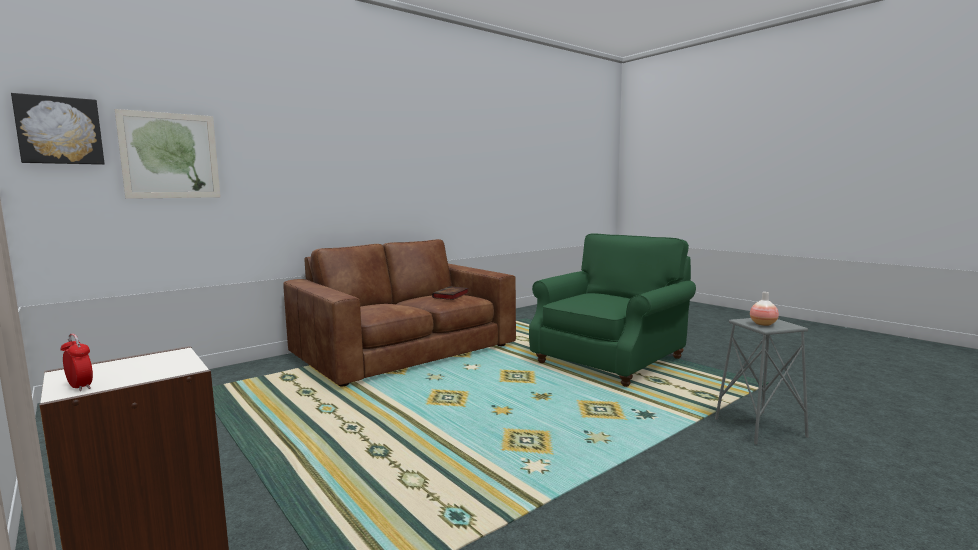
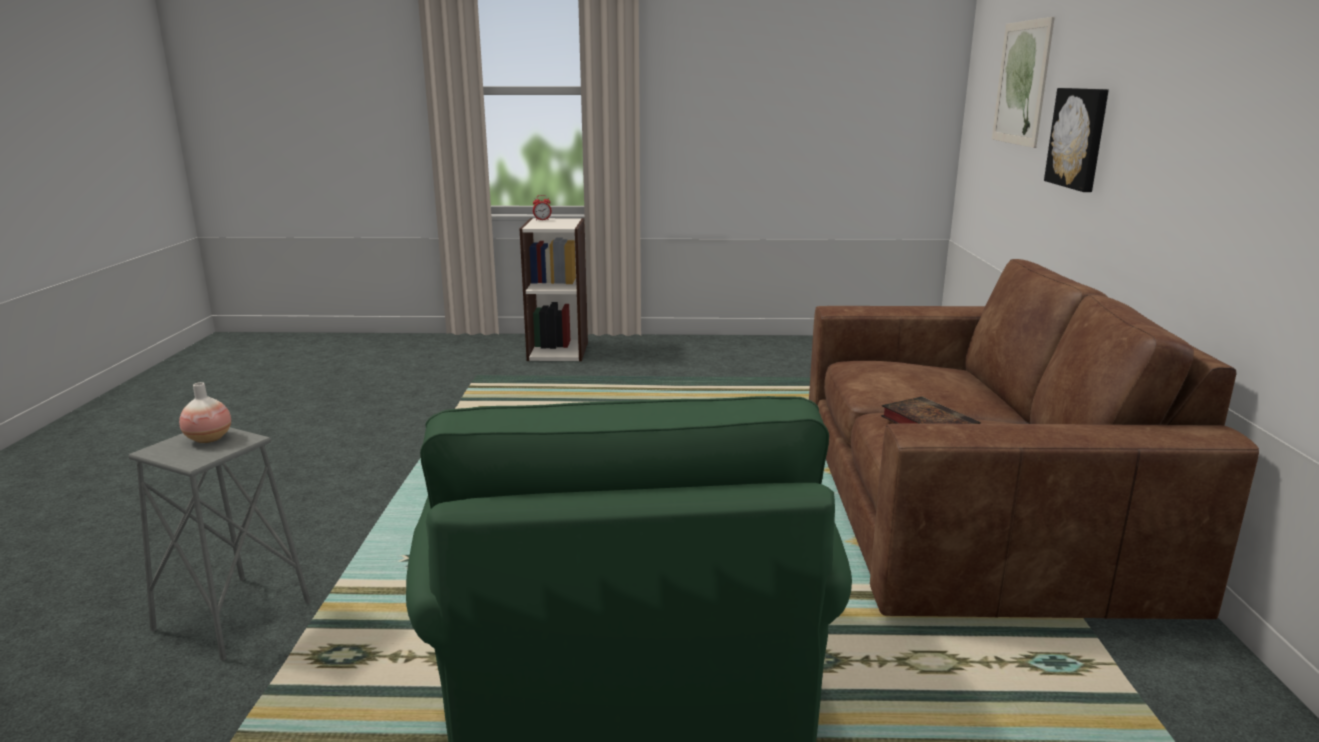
camera: 130 degrees right, 10 degrees up
picture [11,93,105,165] -> picture moved to [1044,88,1109,192]

